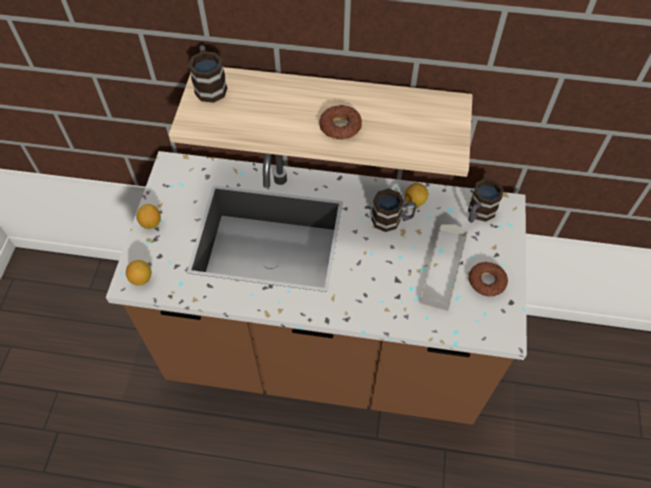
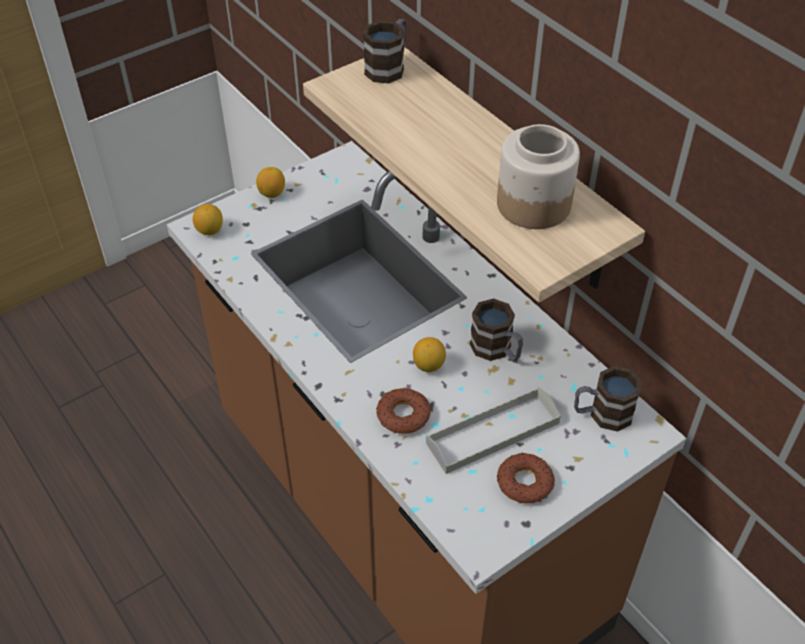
camera: 45 degrees right, 10 degrees down
donut [319,105,362,140] -> donut moved to [376,388,431,434]
lemon [405,183,428,207] -> lemon moved to [413,337,446,372]
none -> jar [497,124,580,229]

